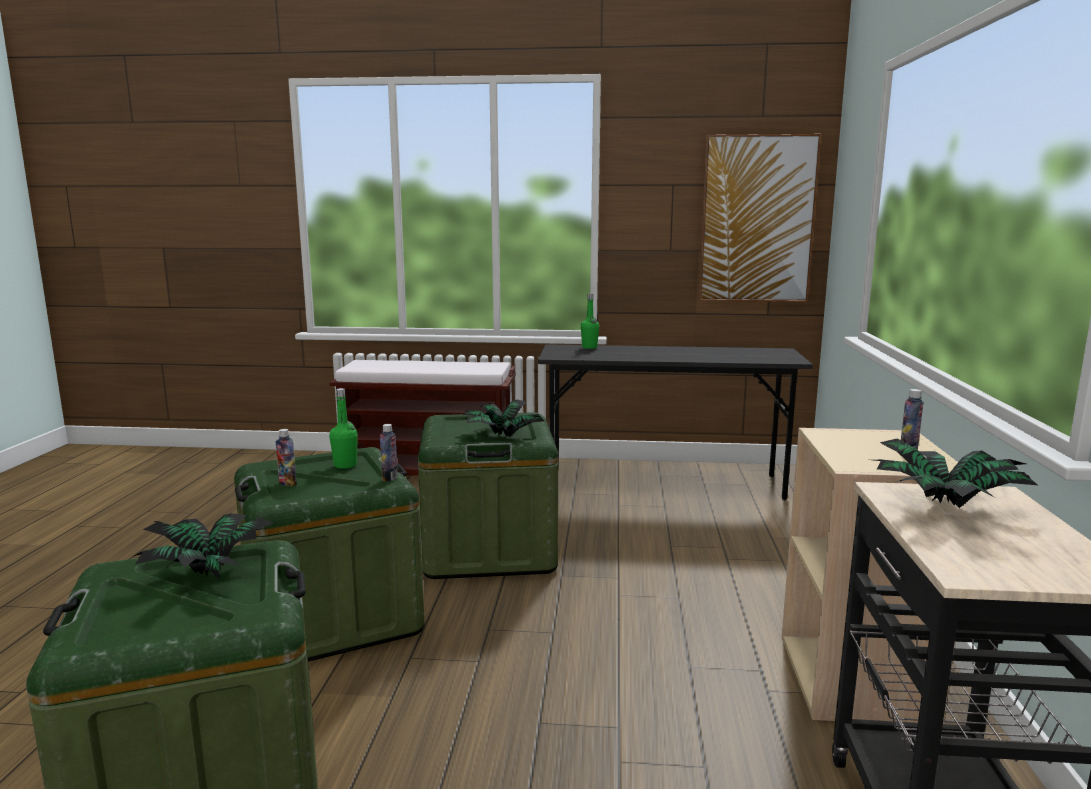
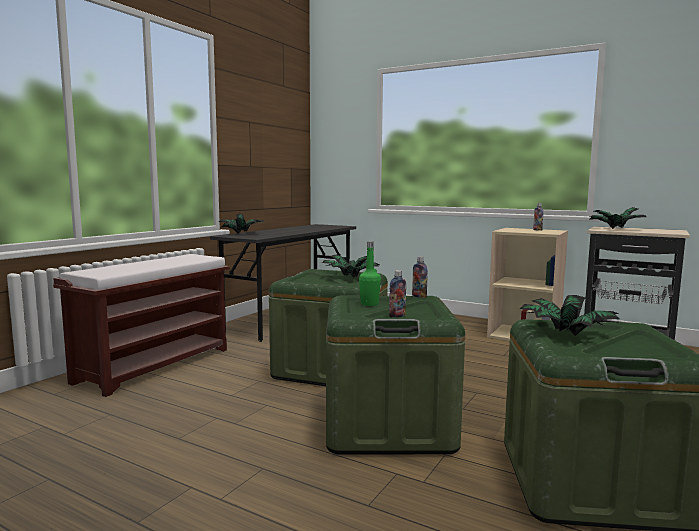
camera: 65 degrees left, 5 degrees down
green bottle [581,294,599,349] -> potted plant [219,213,265,233]
picture [699,134,821,302] -> none

